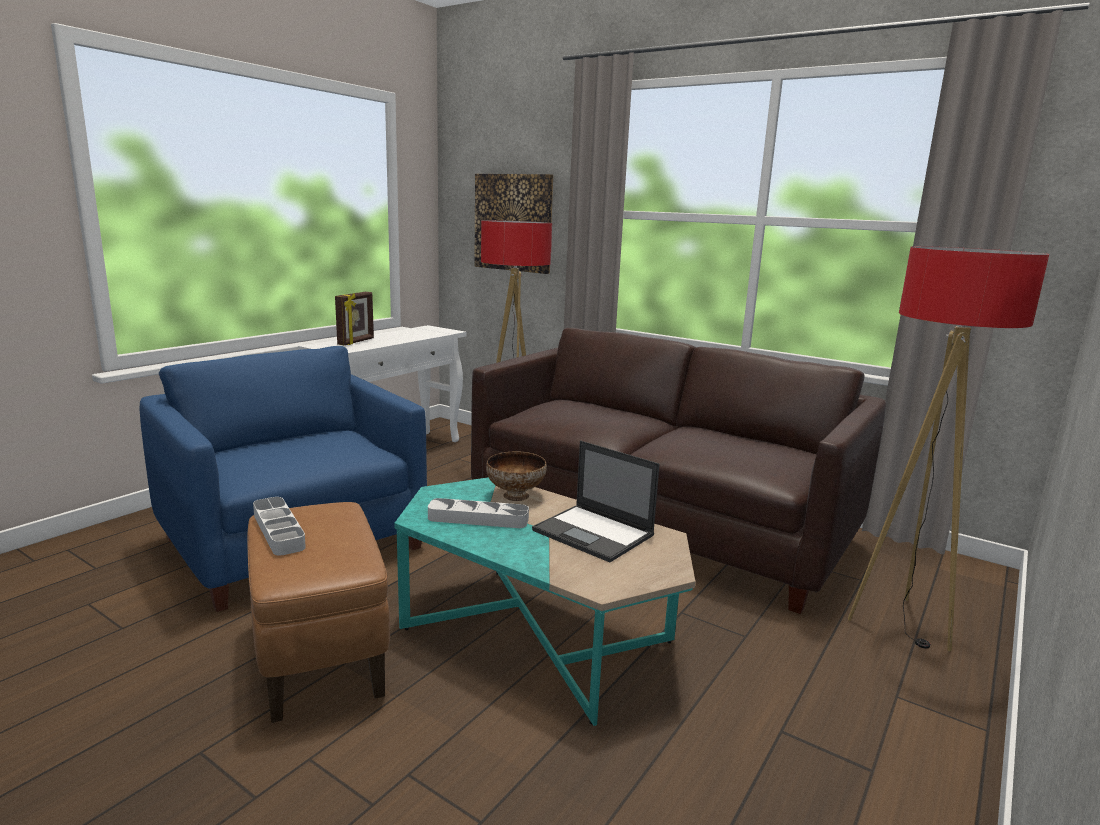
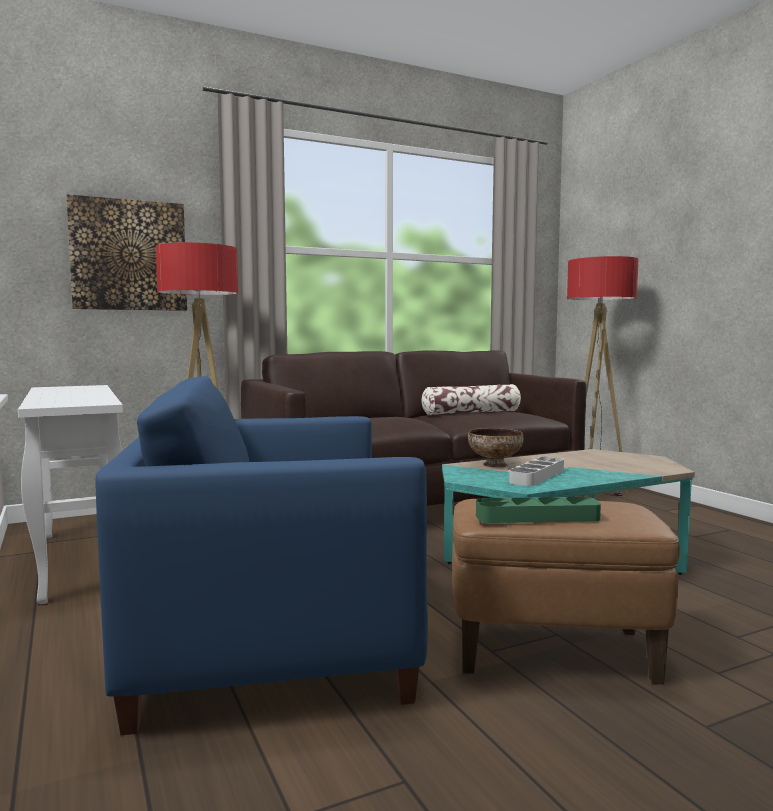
camera: 60 degrees left, 10 degrees down
grey tray [253,497,306,555] -> green tray [476,497,601,523]
picture frame [335,292,374,345] -> none
laptop [532,440,660,562] -> none
none -> pillow [422,384,521,415]

